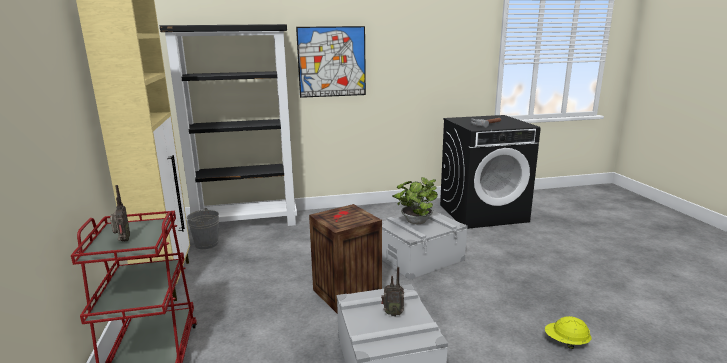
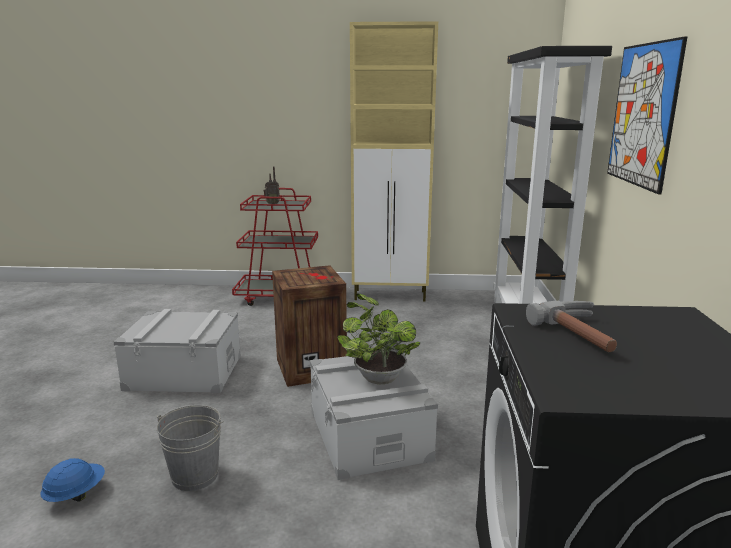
camera: 105 degrees right, 0 degrees up
grey bucket [187,208,219,249] -> grey bucket moved to [157,405,224,491]
radio [381,267,404,316] -> none
yellow hard hat [545,316,591,349] -> blue hard hat [40,458,105,502]

